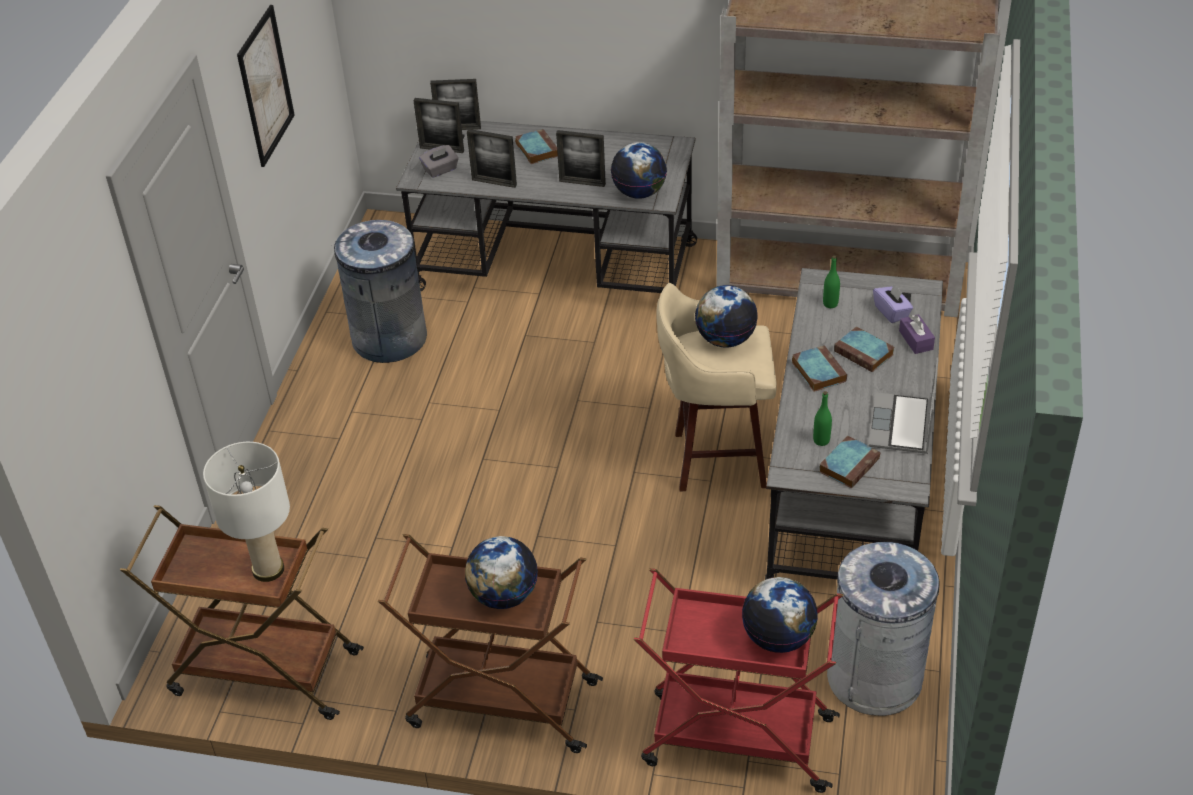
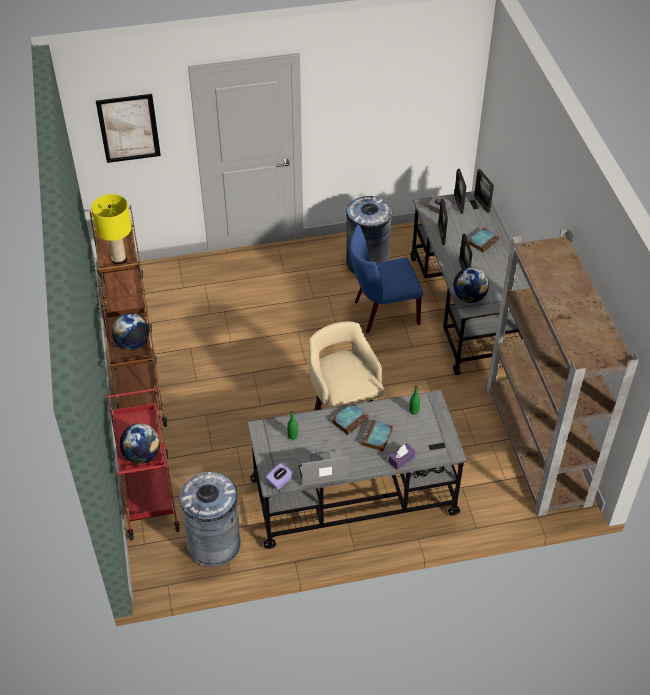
camera: 65 degrees right, 5 degrees up
white table lamp [203,442,290,582] -> yellow table lamp [91,194,132,264]
picture [237,5,295,167] -> picture moved to [96,94,161,163]
globe [695,285,758,348] -> none
book [819,435,880,488] -> none
purple tissue box [873,284,913,323] -> purple tissue box moved to [266,462,294,490]
none -> blue chair [350,225,423,333]

